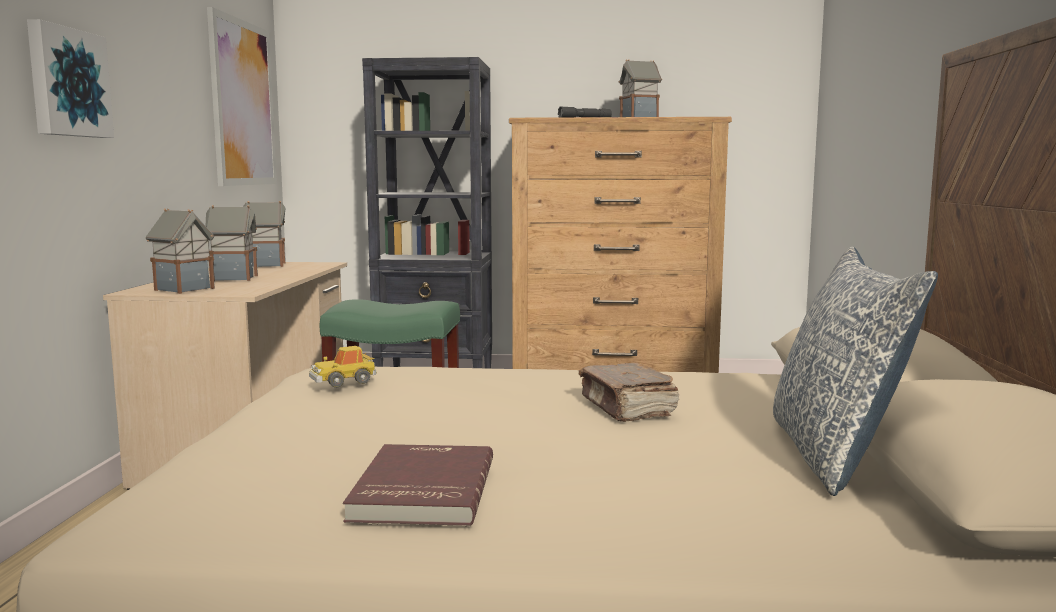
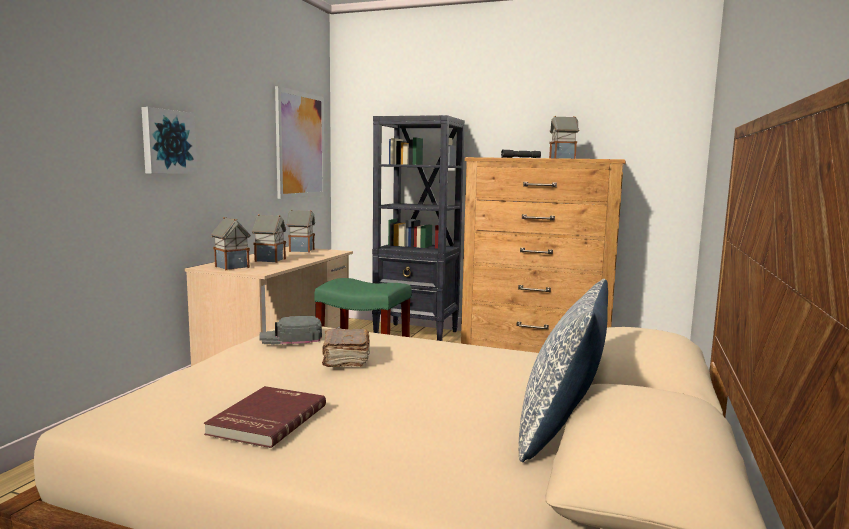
camera: 15 degrees right, 0 degrees up
toy car [309,346,377,388] -> grey cap [260,316,322,345]
brown book [579,363,679,422] -> brown book moved to [322,329,370,367]

